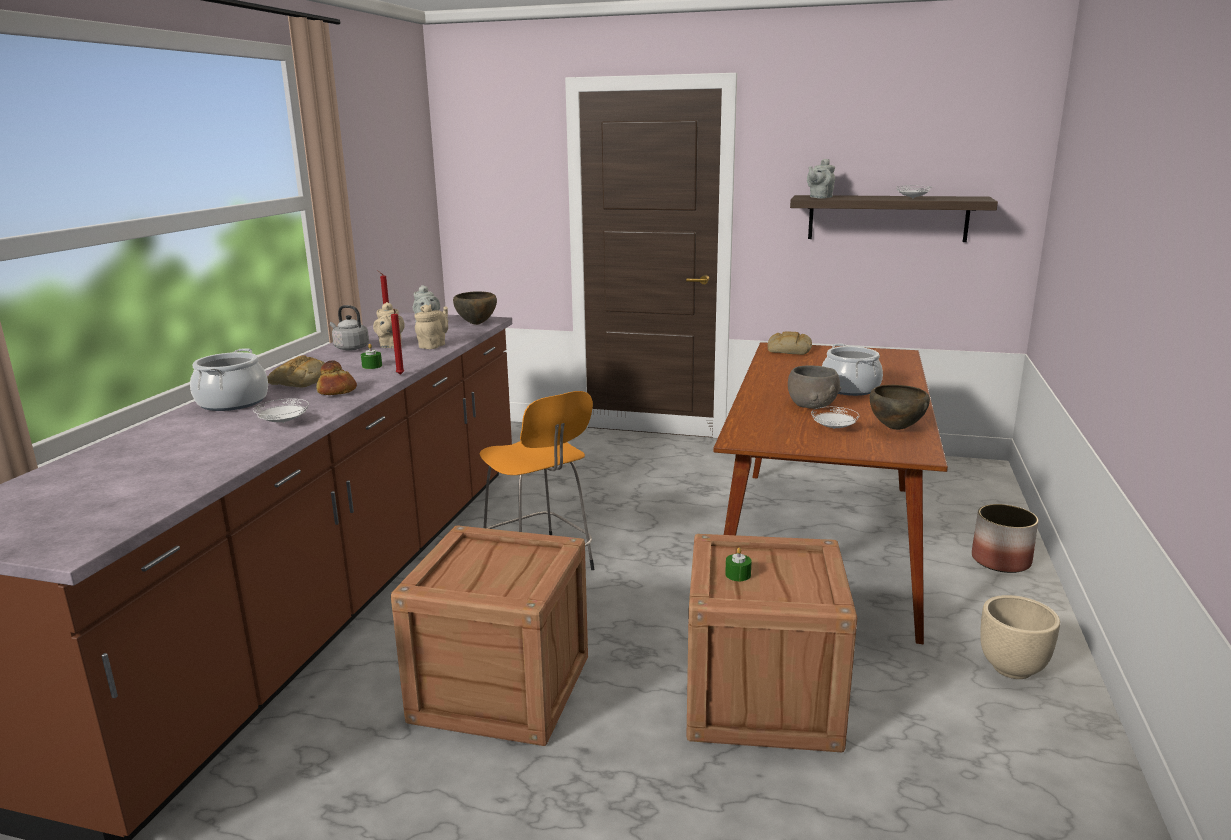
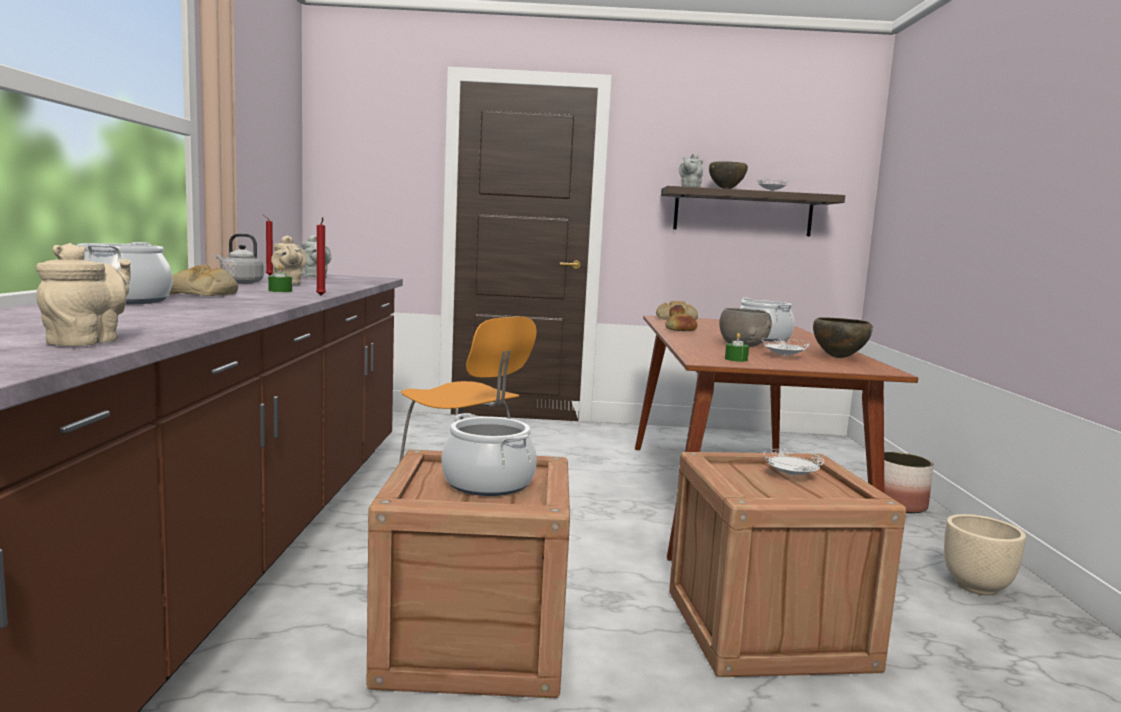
camera: 15 degrees left, 10 degrees down
white plate [253,399,309,423] -> white plate moved to [763,449,824,476]
bread [316,360,357,395] -> bread moved to [665,305,698,331]
beige teapot [414,304,448,349] -> beige teapot moved to [36,243,131,346]
brown bowl [453,291,497,325] -> brown bowl moved to [709,161,748,189]
green candle [725,548,752,581] -> green candle moved to [725,333,749,362]
none -> cooking pot [441,413,537,496]

